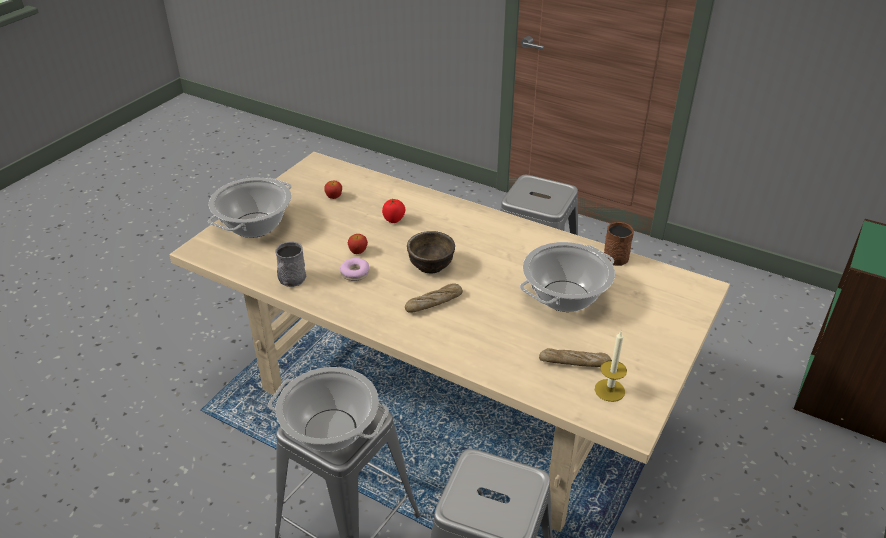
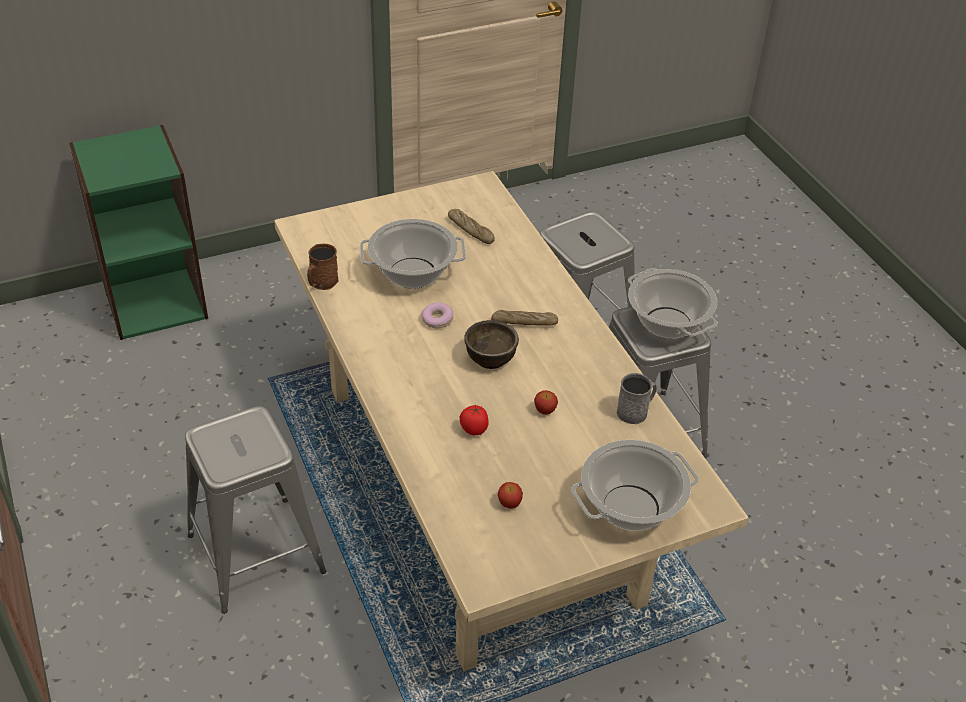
camera: 145 degrees left, 5 degrees up
donut [340,258,369,281] -> donut moved to [421,302,454,328]
candle [595,331,627,402] -> none

